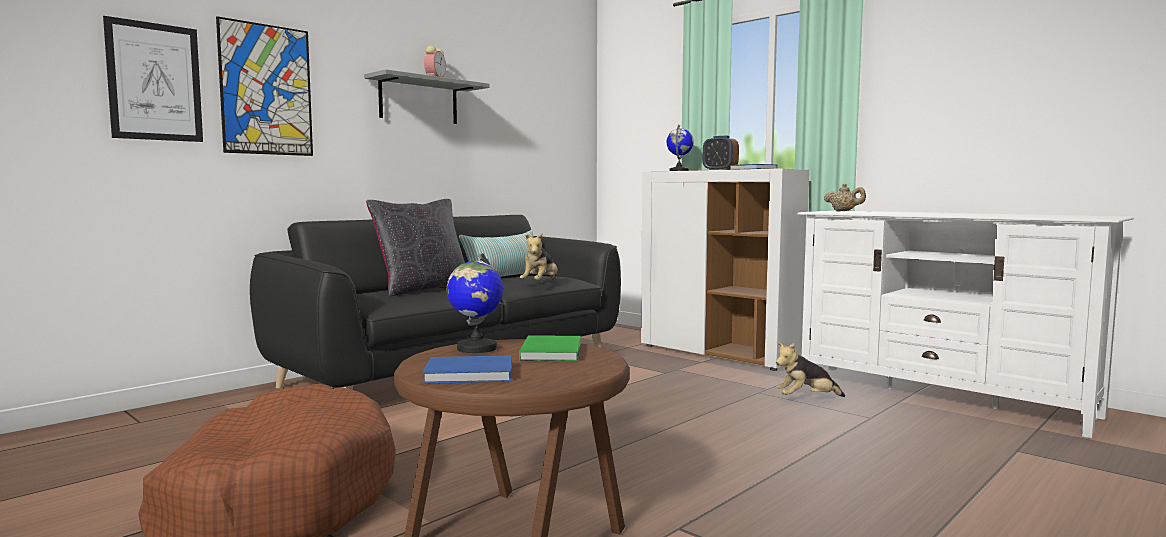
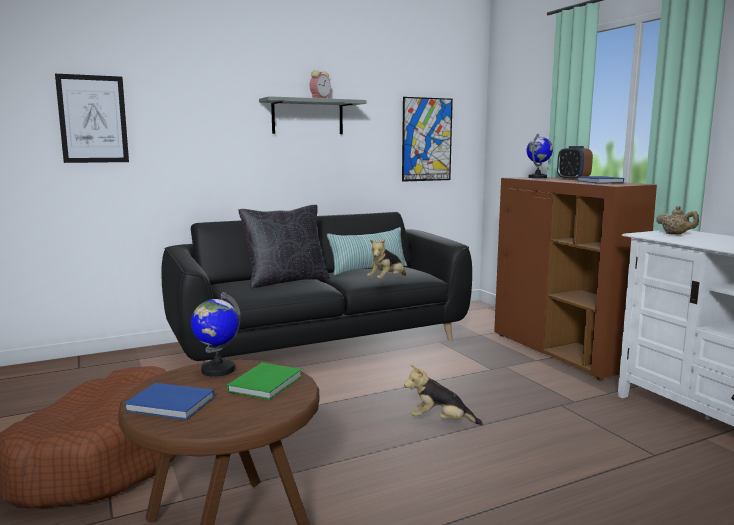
camera: 20 degrees right, 5 degrees up
picture [216,16,313,156] -> picture moved to [402,97,453,182]
white cabinet [641,168,809,371] -> brown cabinet [494,177,657,380]
plush toy [776,342,845,397] -> plush toy moved to [404,364,483,425]

